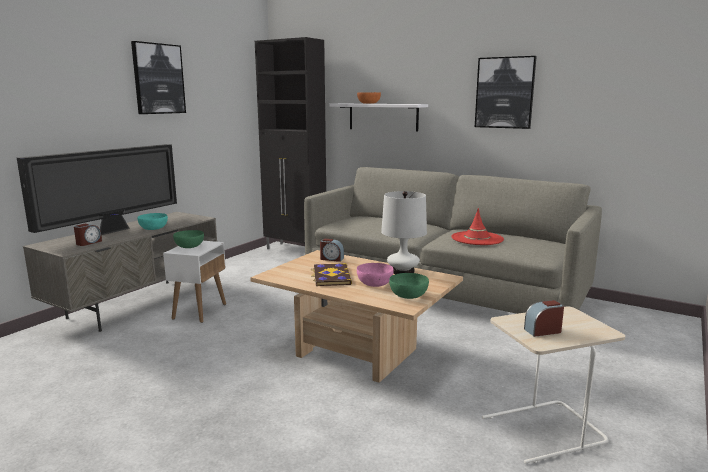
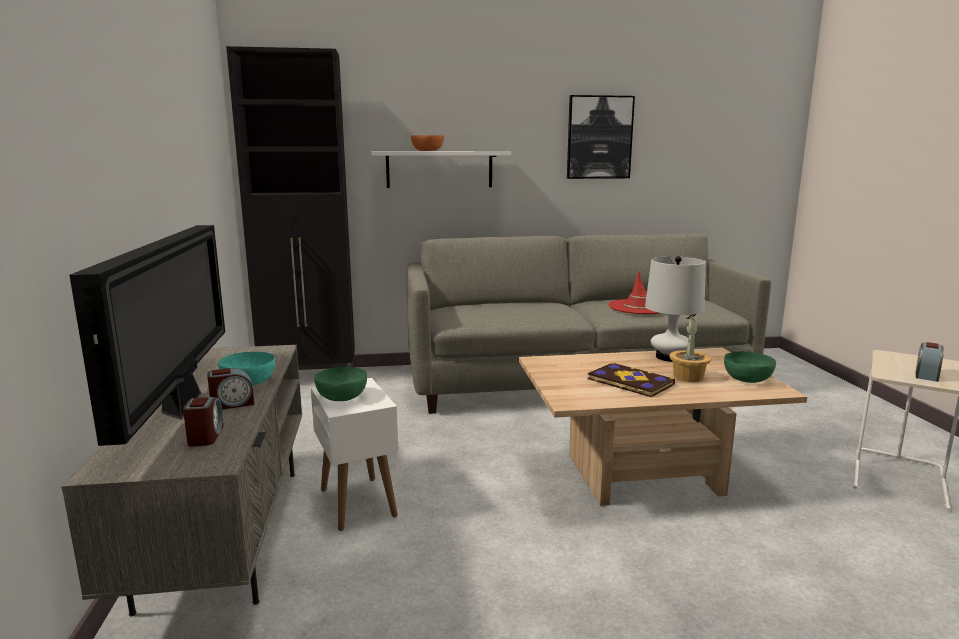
camera: 40 degrees left, 0 degrees up
picture [131,41,186,114] -> none
alarm clock [320,239,344,262] -> alarm clock moved to [207,368,254,410]
pink bowl [357,263,394,287] -> potted plant [669,314,711,382]

